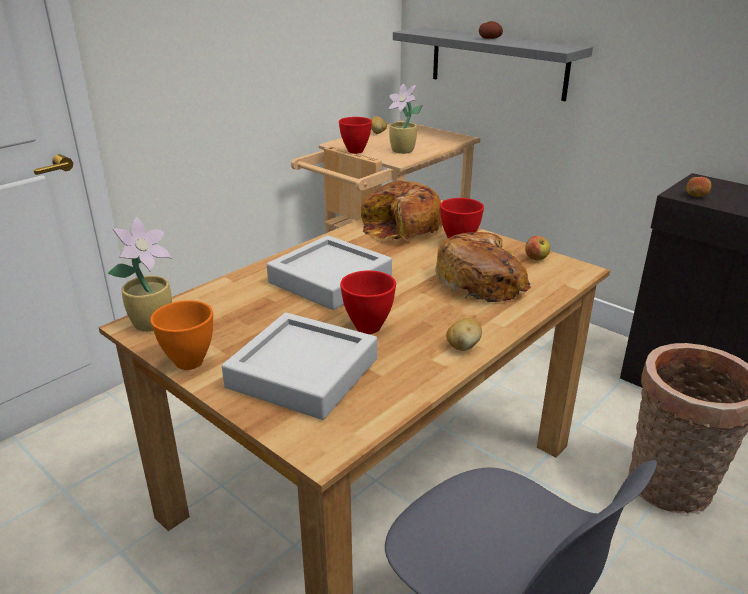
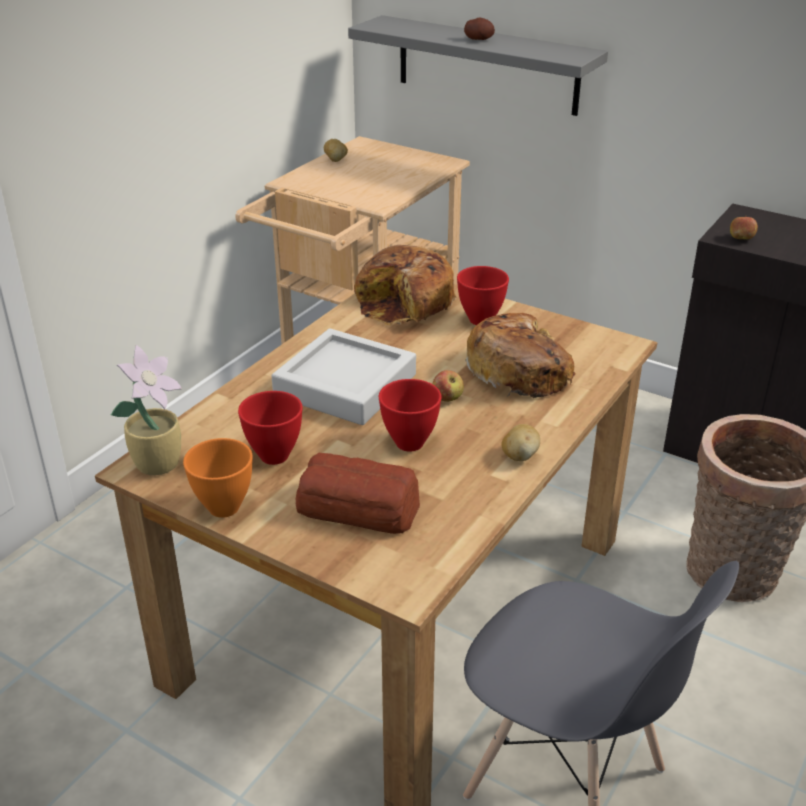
camera: 10 degrees left, 5 degrees up
grey tray [222,313,377,420] -> bread [296,453,420,534]
red bowl [339,117,372,154] -> red bowl moved to [238,391,303,465]
potted plant [388,83,423,154] -> none
apple [525,236,550,260] -> apple moved to [433,370,464,402]

